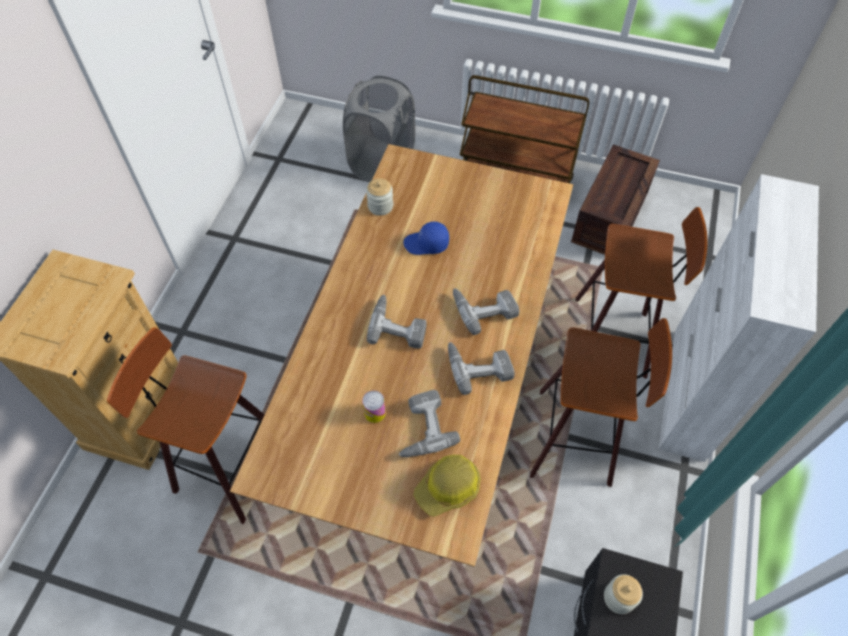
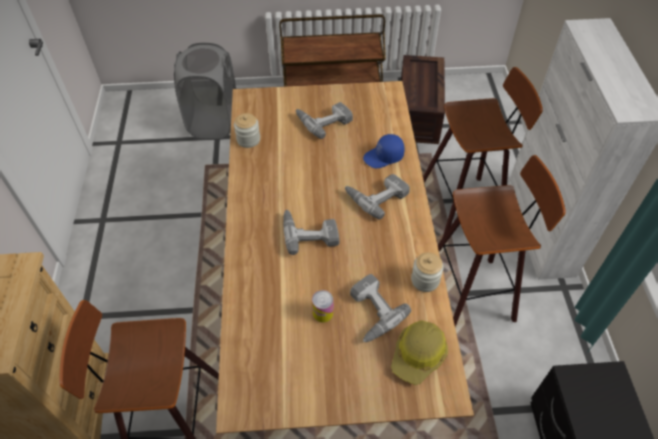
camera: 20 degrees left, 5 degrees down
blue cap [404,222,449,255] -> blue cap moved to [363,134,405,168]
power drill [448,342,515,395] -> power drill moved to [296,102,353,139]
jar [604,574,643,614] -> jar moved to [411,252,444,292]

